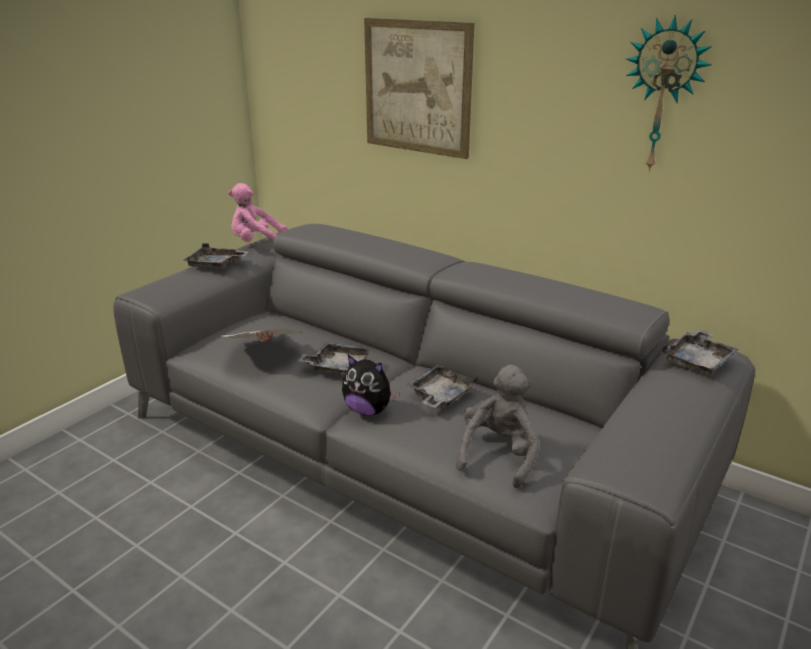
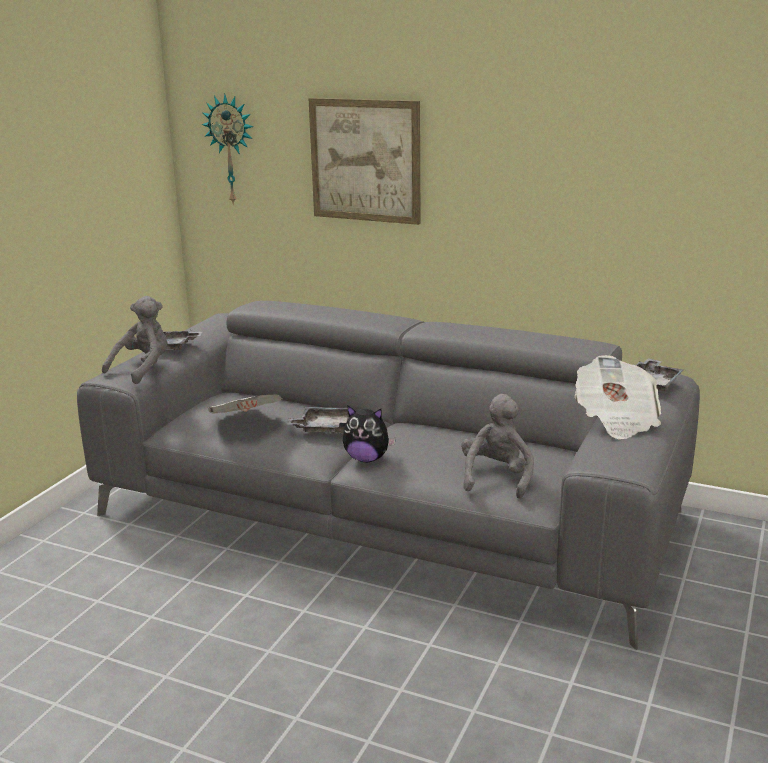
camera: 10 degrees left, 5 degrees down
pink plush toy [228,183,288,242] -> none
grey tray [406,365,478,408] -> none
wall clock [626,15,712,172] -> wall clock moved to [201,94,253,205]
none -> grey plush toy [102,296,168,384]
none -> newspaper [574,355,661,439]

